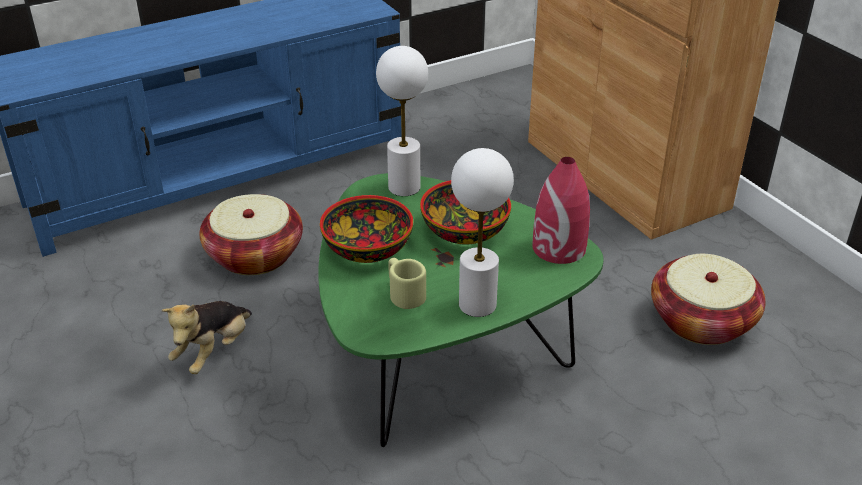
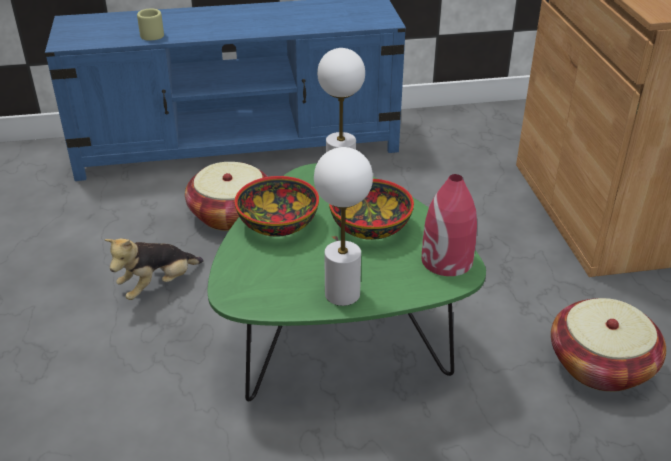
camera: 20 degrees right, 0 degrees up
beige mug [388,258,426,309] -> beige mug moved to [137,9,164,41]

